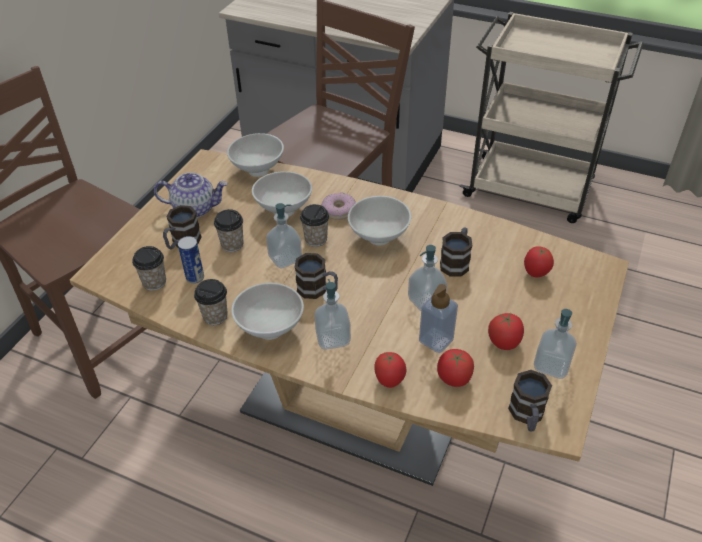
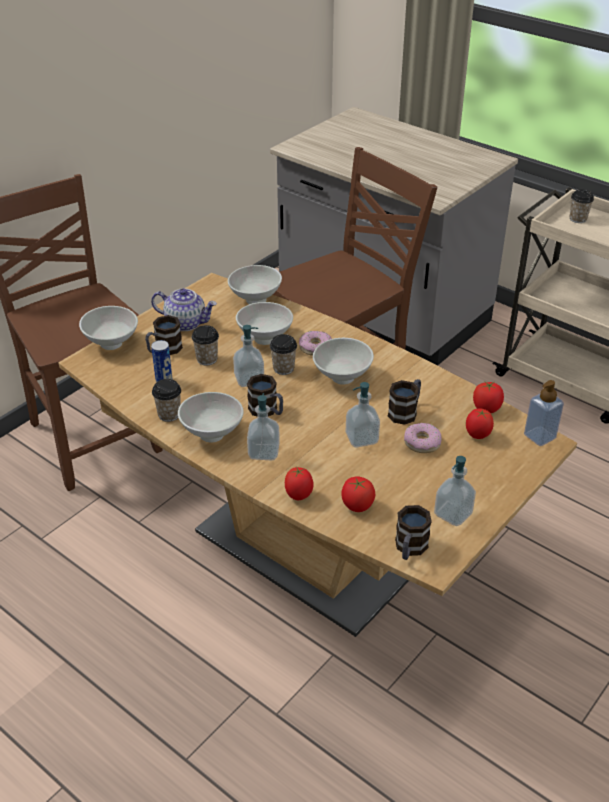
camera: 15 degrees right, 5 degrees down
cup [132,246,166,291] -> cup moved to [570,189,594,223]
soap dispenser [419,284,458,353] -> soap dispenser moved to [524,380,564,446]
tomato [488,313,524,350] -> tomato moved to [473,381,504,413]
none -> white bowl [79,306,138,350]
none -> donut [404,423,442,453]

